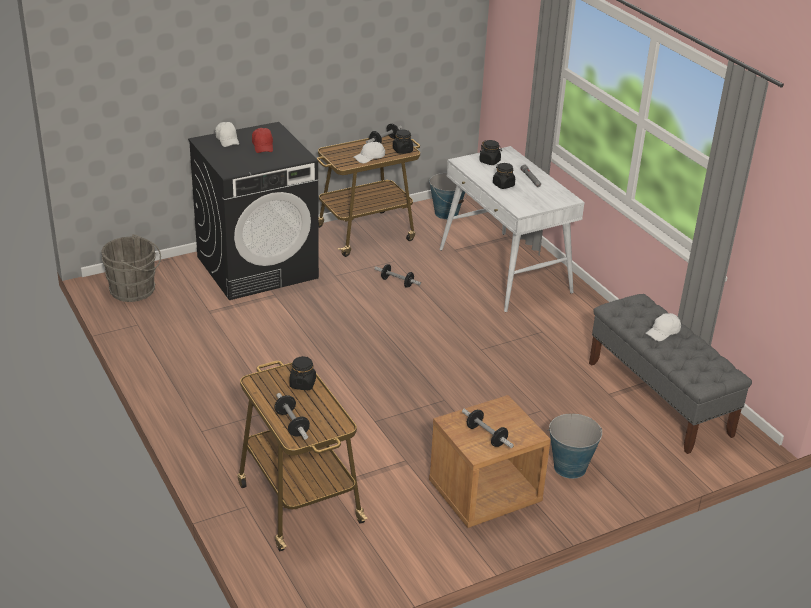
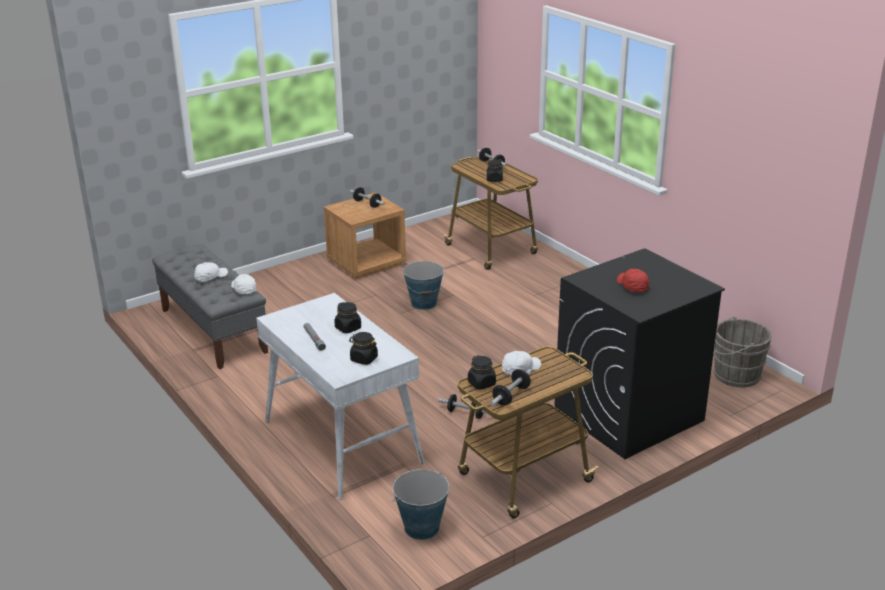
camera: 175 degrees right, 5 degrees down
white cap [215,122,239,147] -> white cap moved to [231,274,256,294]
bucket [548,413,602,479] -> bucket moved to [403,261,445,310]

